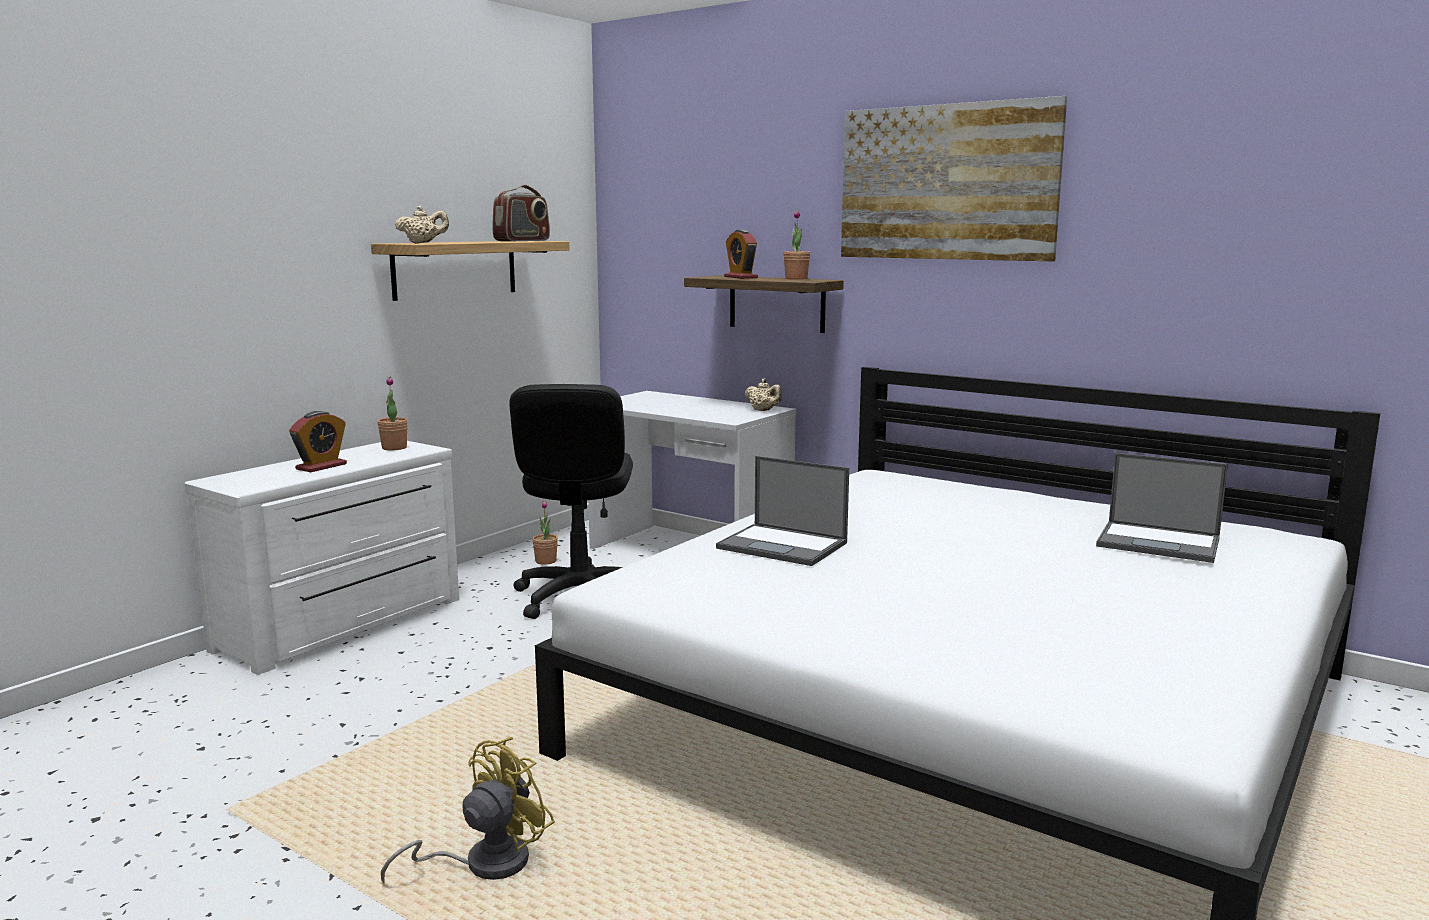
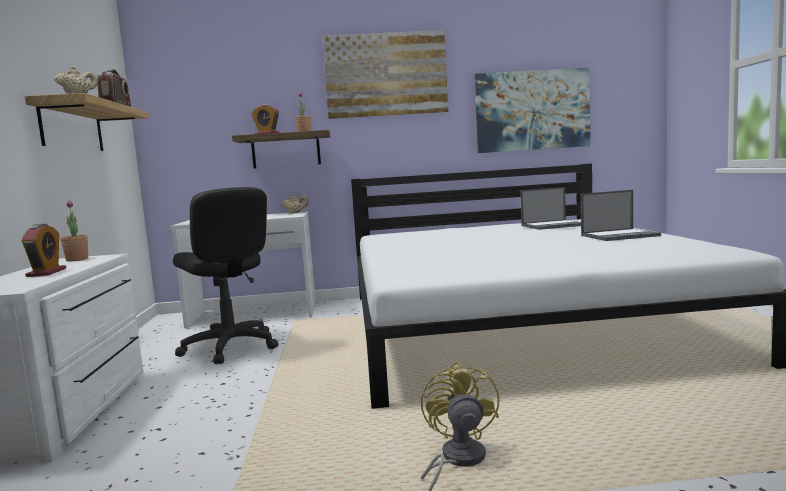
camera: 40 degrees left, 5 degrees down
potted plant [532,501,558,565] -> none
laptop [716,456,849,566] -> laptop moved to [581,190,661,241]
none -> picture [475,68,590,153]

